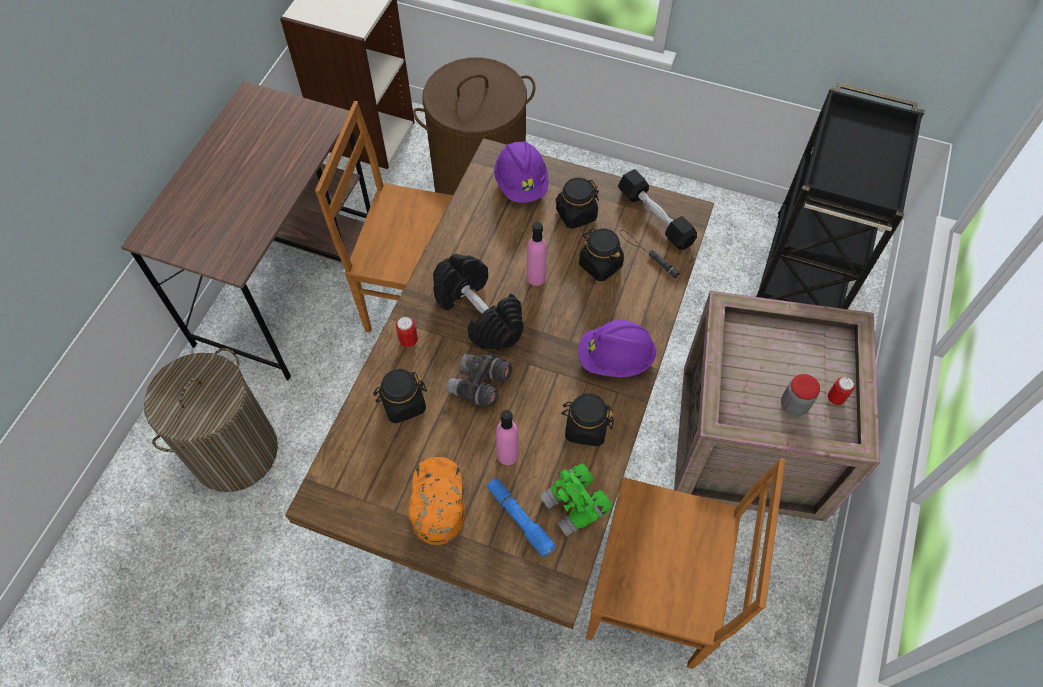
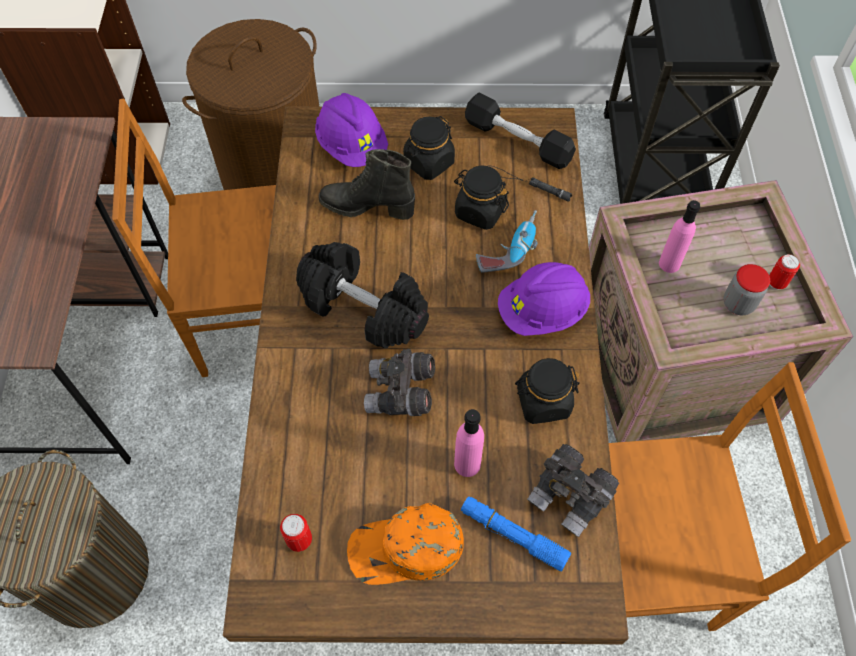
camera: 20 degrees left, 0 degrees up
black jar [373,369,427,423] -> none
can [396,317,418,348] -> can moved to [280,514,312,552]
orange cap [409,457,465,545] -> orange cap turned 75 degrees counterclockwise [347,503,464,585]
pink bottle [527,222,547,286] -> pink bottle moved to [659,200,700,273]
green binoculars [540,463,613,537] -> grey binoculars [527,444,619,537]
none -> black boot [319,149,415,220]
none -> power drill [476,210,538,273]

